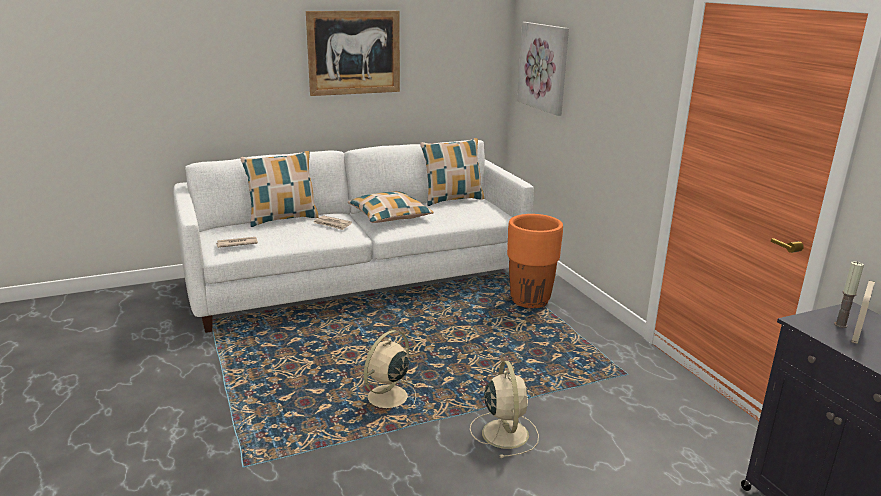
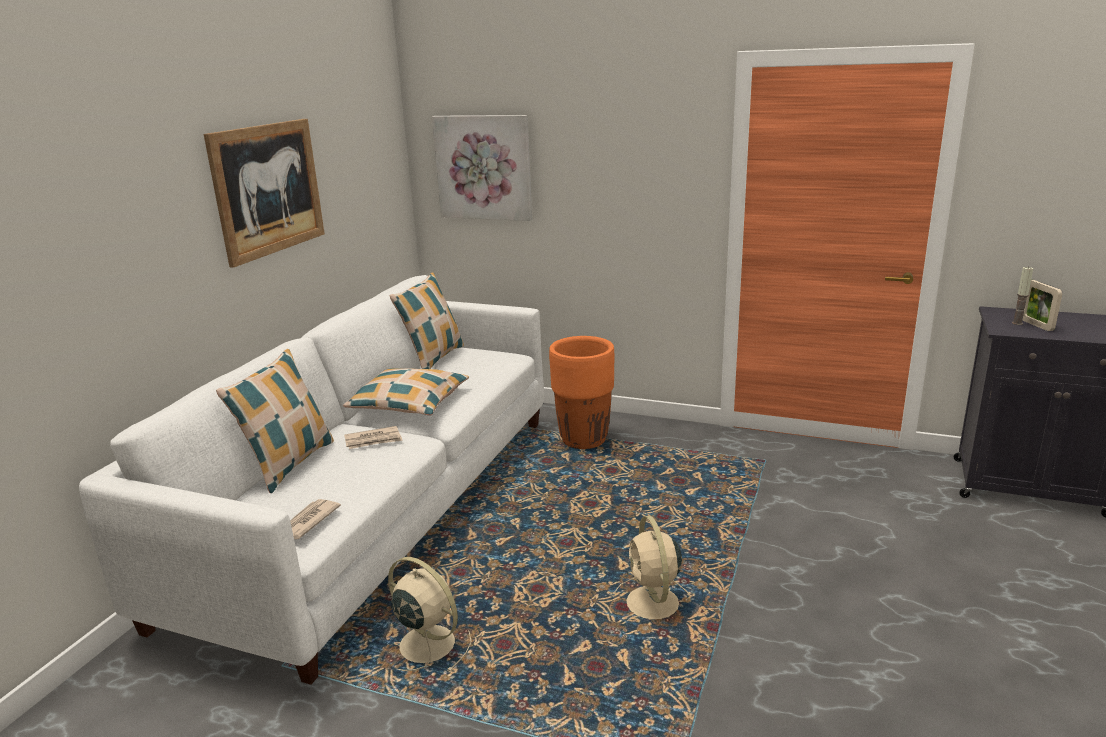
camera: 45 degrees left, 0 degrees up
beige fan [470,361,539,458] -> beige fan moved to [388,557,471,672]

